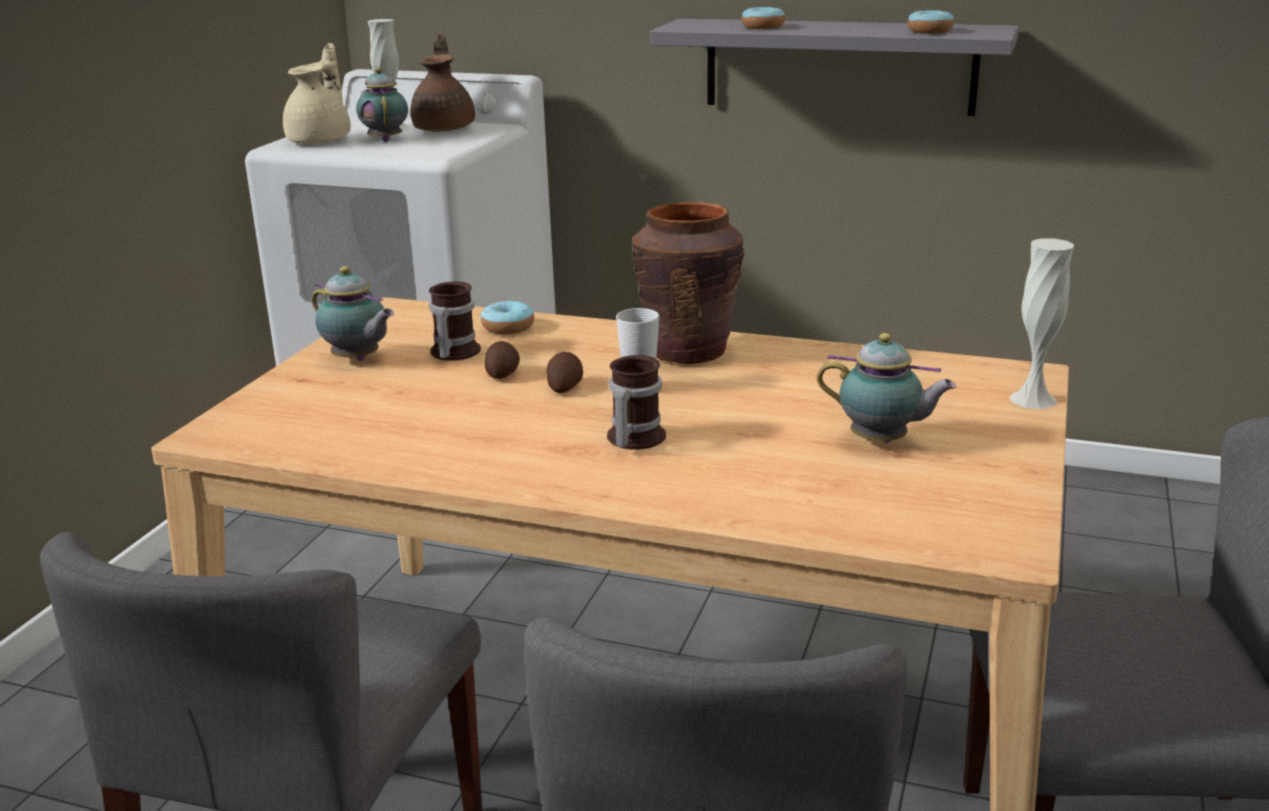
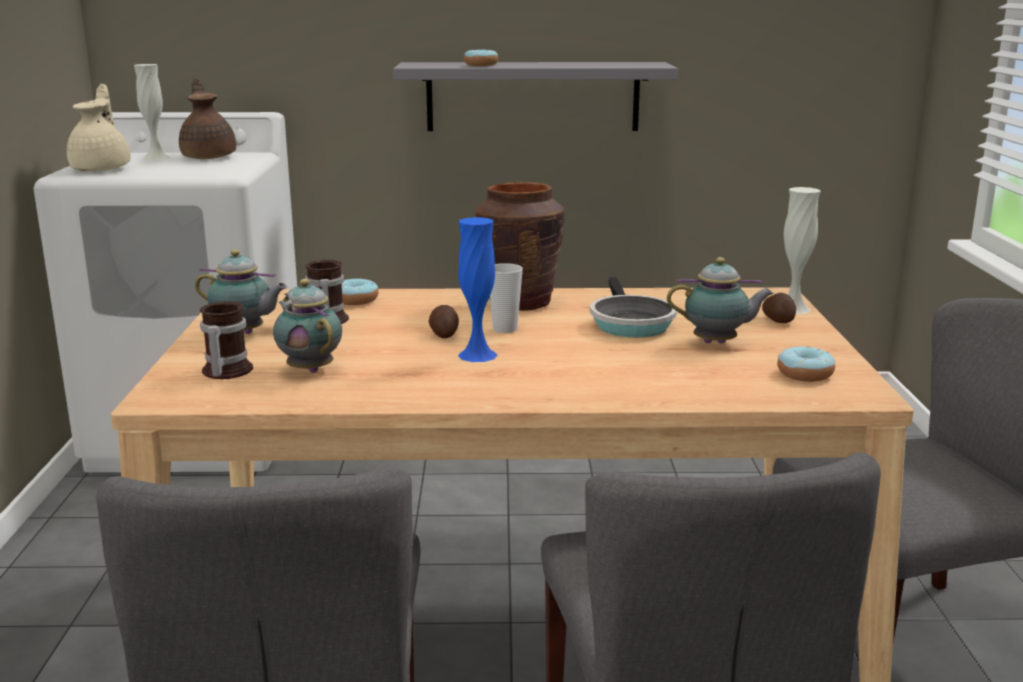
camera: 20 degrees left, 5 degrees down
teapot [356,68,408,142] -> teapot moved to [273,279,342,373]
potato [485,341,520,379] -> potato moved to [762,293,796,323]
mug [607,355,666,450] -> mug moved to [200,301,253,379]
donut [908,10,954,34] -> donut moved to [777,346,835,382]
none -> blue vase [458,217,497,362]
none -> frying pan [590,277,677,337]

